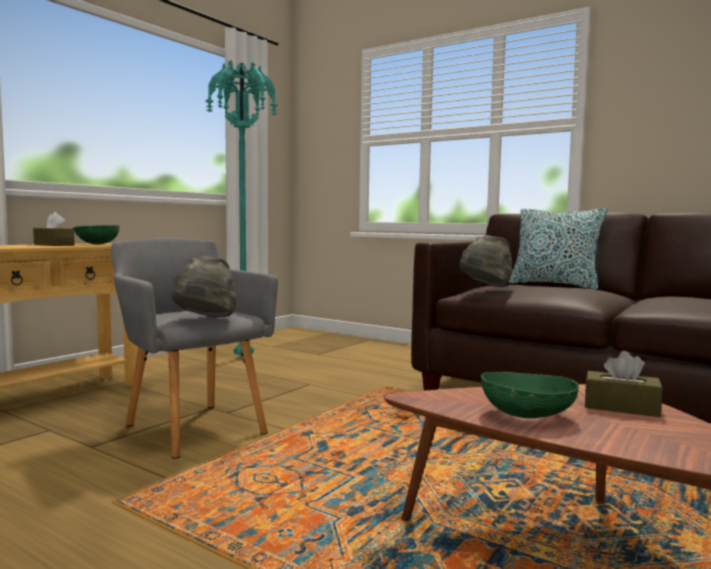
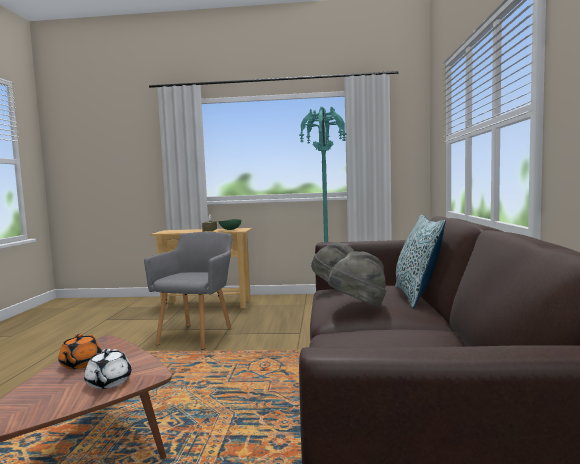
camera: 60 degrees right, 0 degrees up
grey hat [172,256,236,317] -> grey hat moved to [328,251,386,306]
green bowl [481,372,579,418] -> orange teapot [58,334,102,369]
brown tissue box [585,351,663,417] -> white teapot [84,349,132,389]

